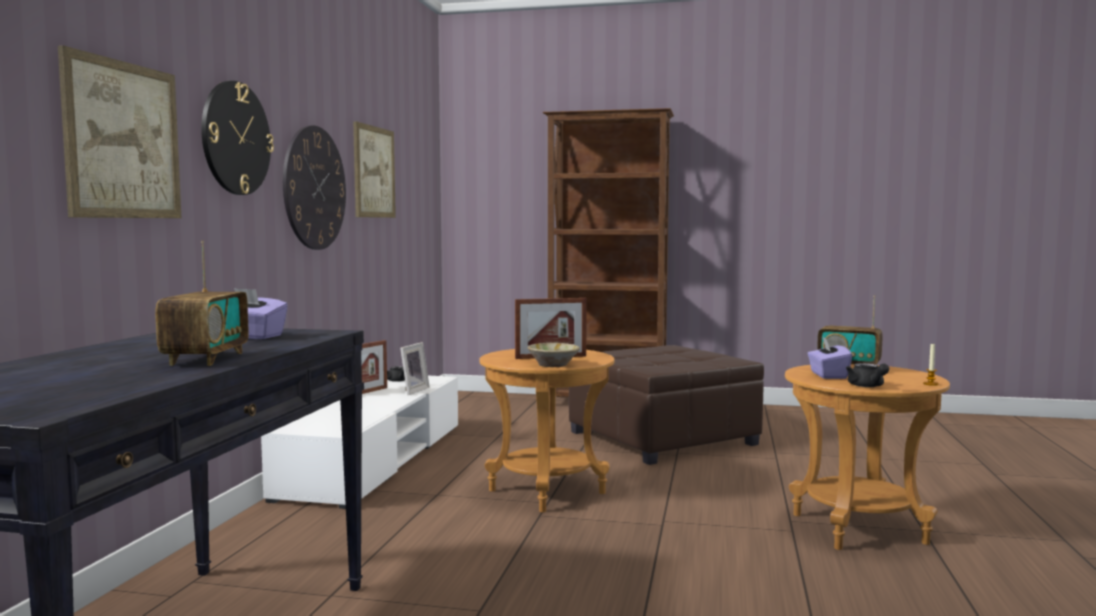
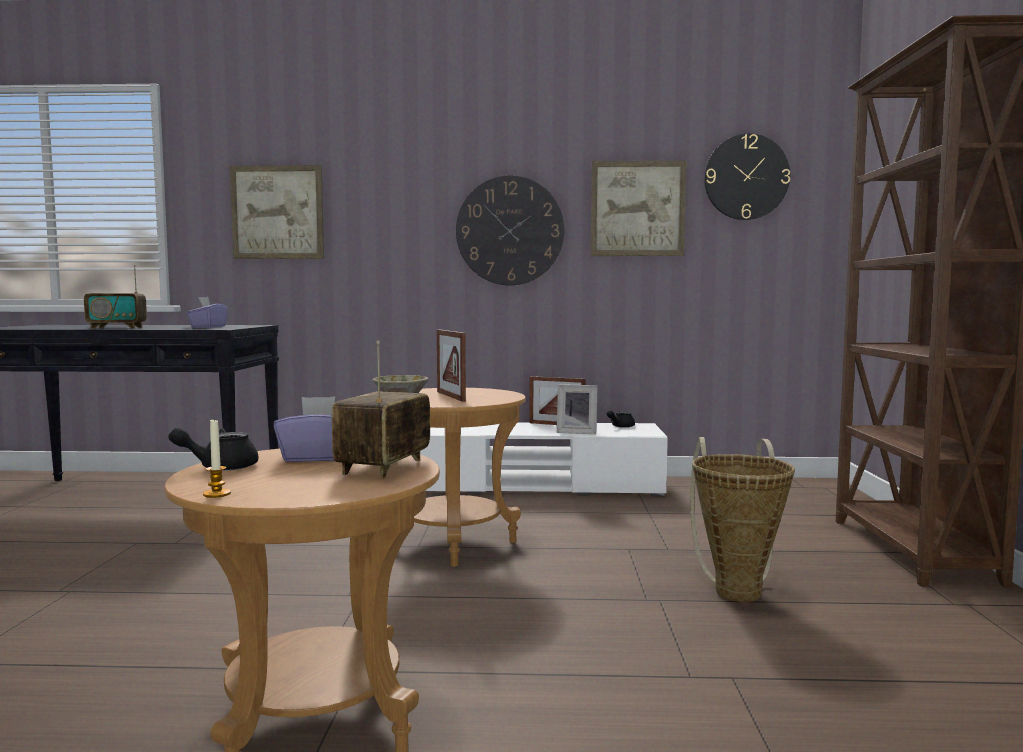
camera: 80 degrees right, 0 degrees up
wall clock [201,81,274,195] -> wall clock moved to [704,134,790,220]
brown ottoman [569,345,764,465] -> basket [690,437,795,602]

